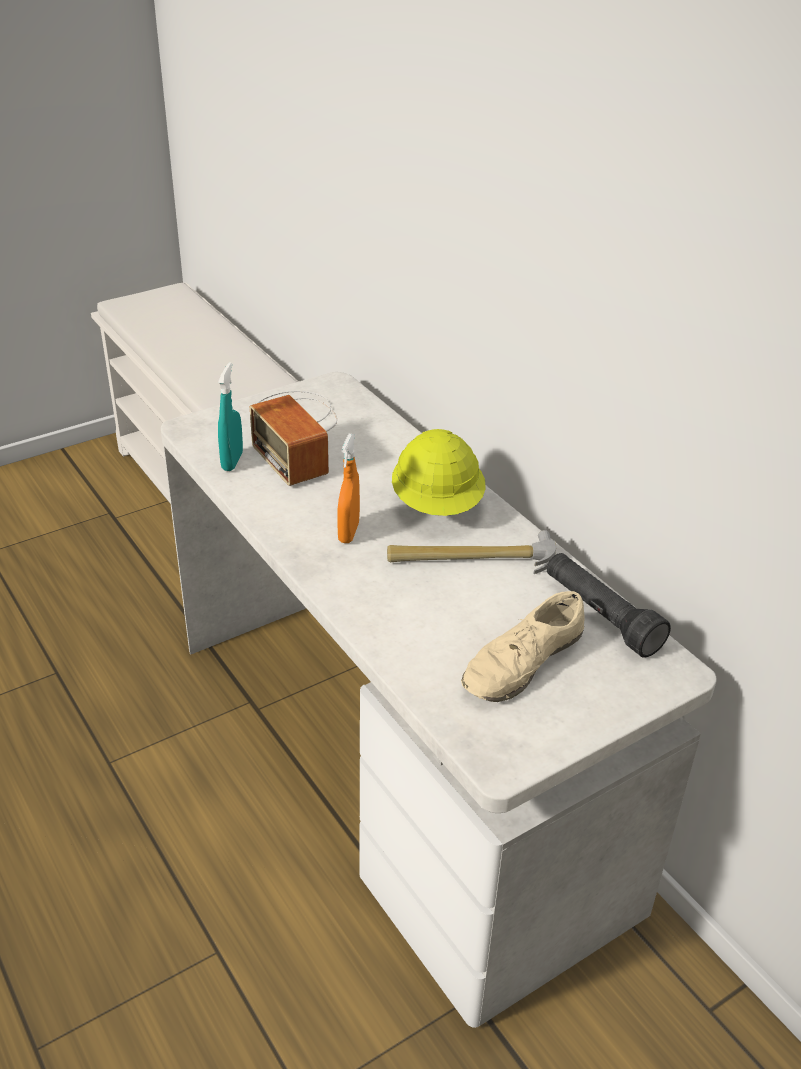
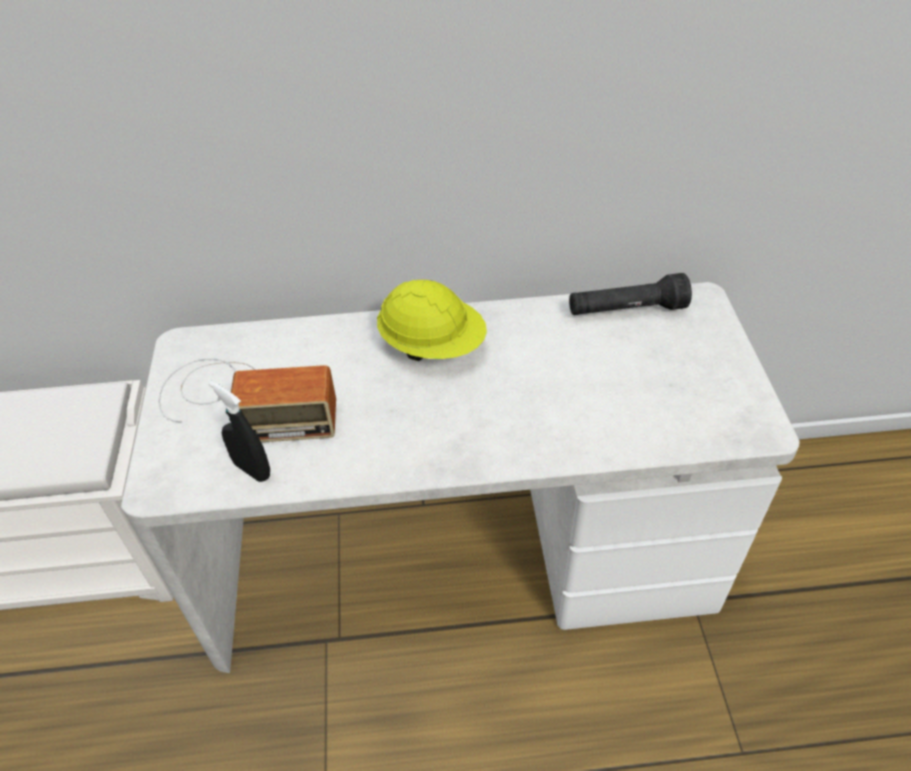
camera: 60 degrees left, 10 degrees up
turquoise spray bottle [218,362,243,471] -> black spray bottle [209,381,270,482]
orange spray bottle [337,434,360,543] -> none
hammer [387,530,556,574] -> none
beige shoe [461,591,585,702] -> none

